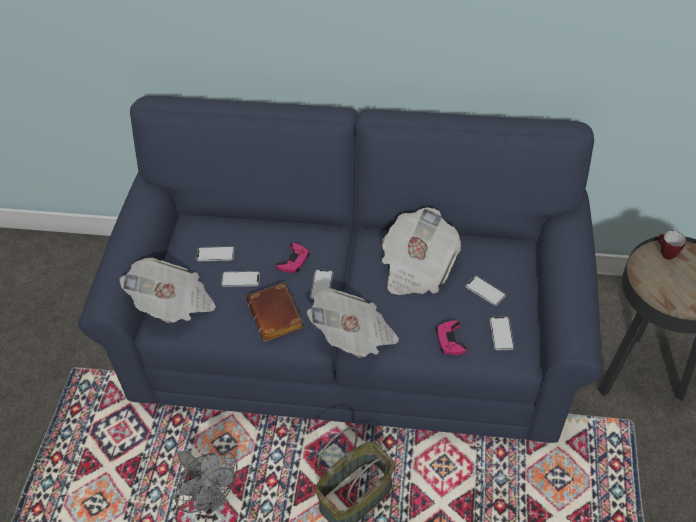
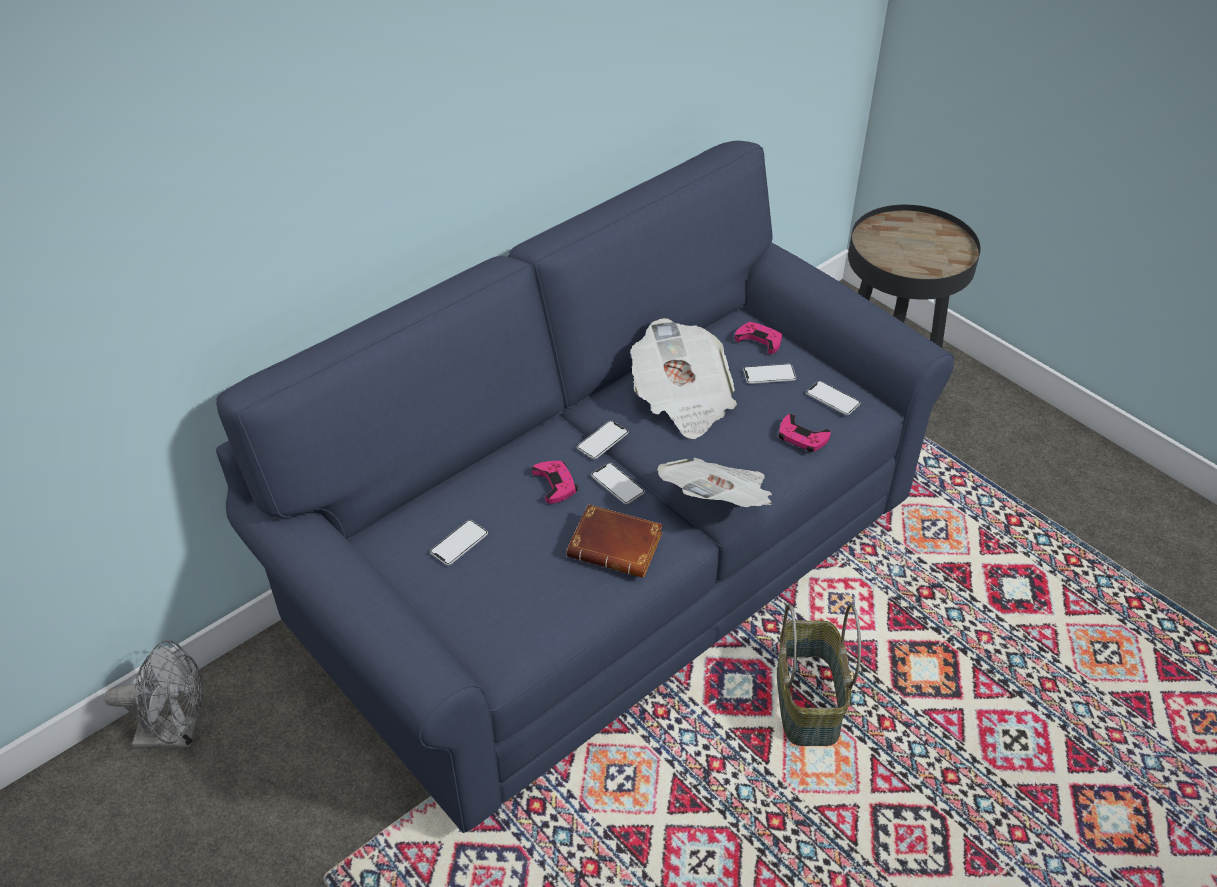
camera: 50 degrees left, 5 degrees down
newspaper [120,258,216,323] -> none
grey fan [175,451,237,516] -> grey fan moved to [105,640,202,749]
phone [221,271,260,287] -> phone moved to [577,421,629,459]
mug [658,231,686,260] -> none
none -> pink game controller [734,322,782,354]

